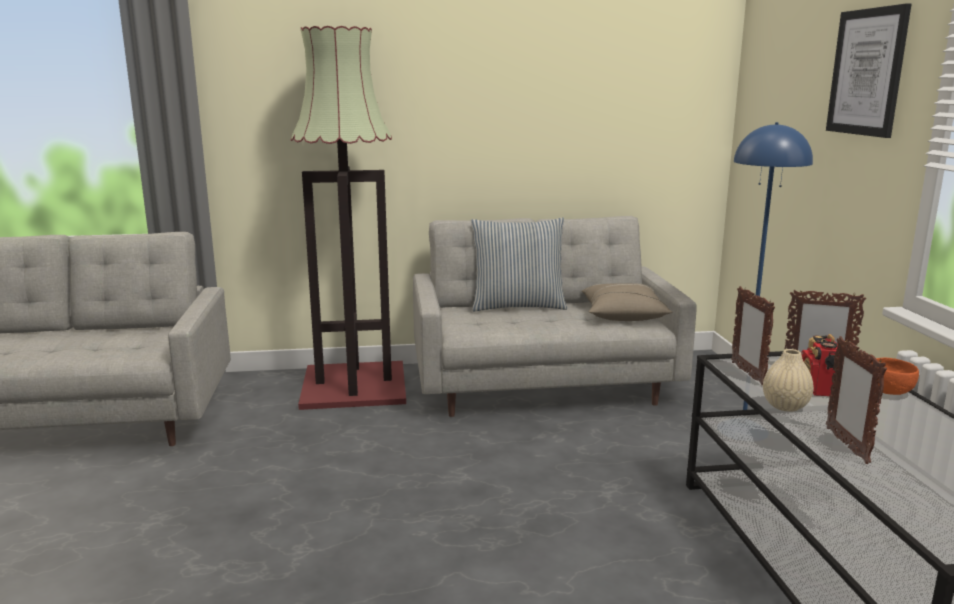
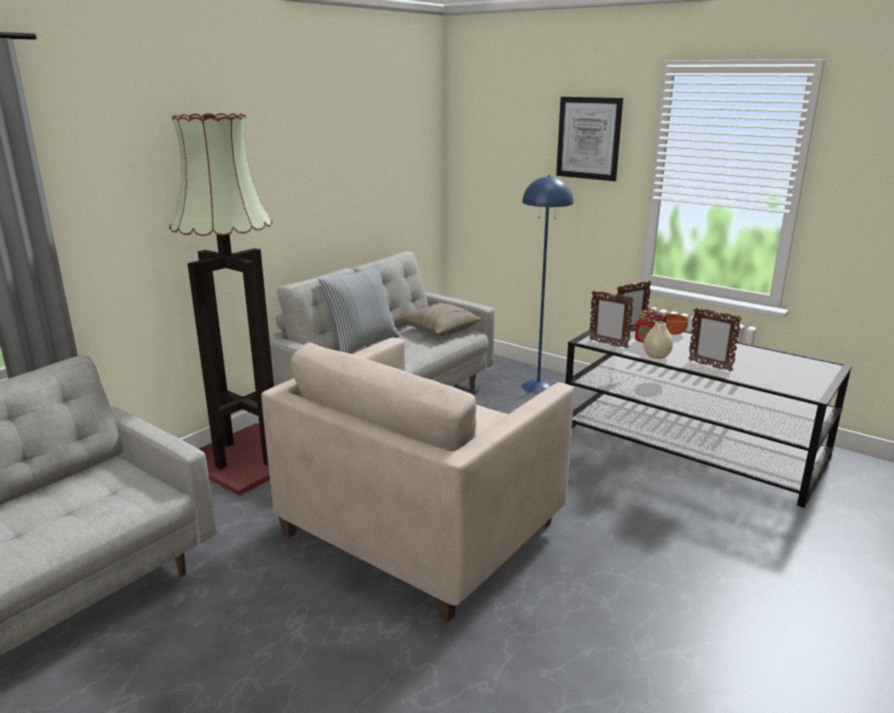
camera: 45 degrees left, 5 degrees up
none -> beige armchair [261,338,574,622]

